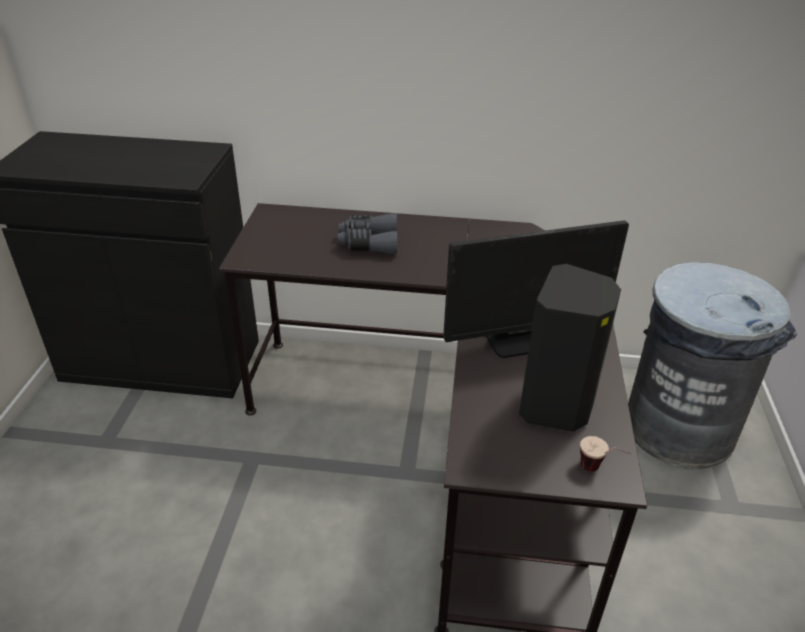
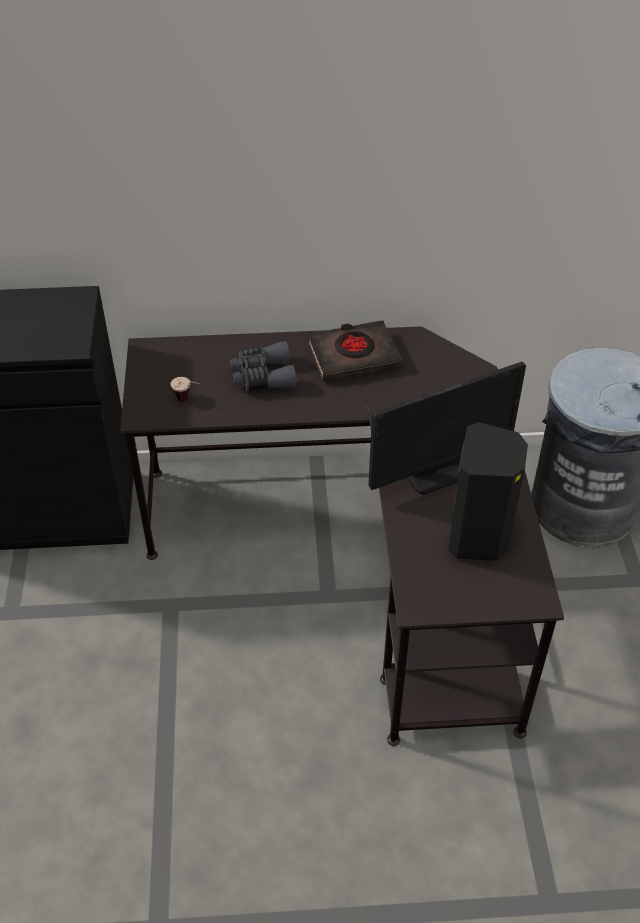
camera: 10 degrees left, 10 degrees up
cup [580,436,631,472] -> cup moved to [171,377,200,402]
none -> black book [308,320,402,382]

